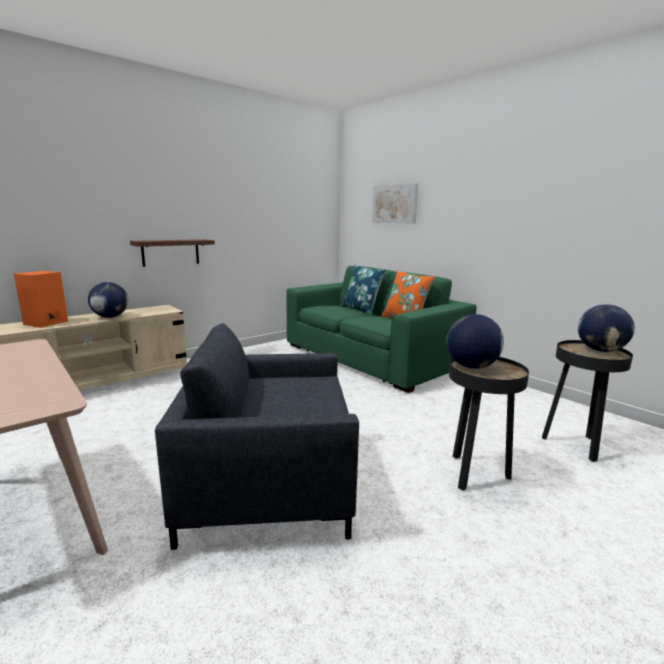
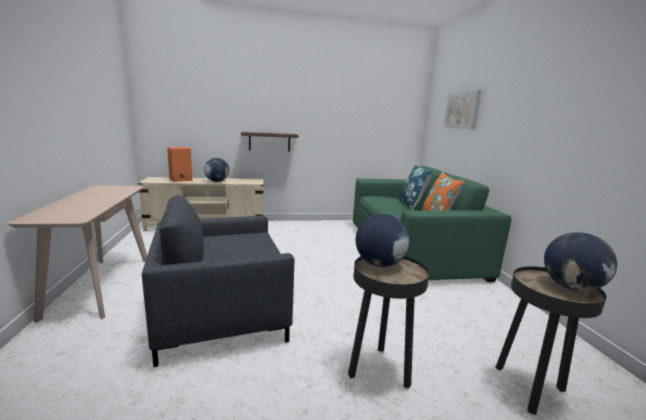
camera: 30 degrees right, 0 degrees up
grey armchair [155,323,359,550] -> grey armchair turned 45 degrees counterclockwise [142,195,294,367]

